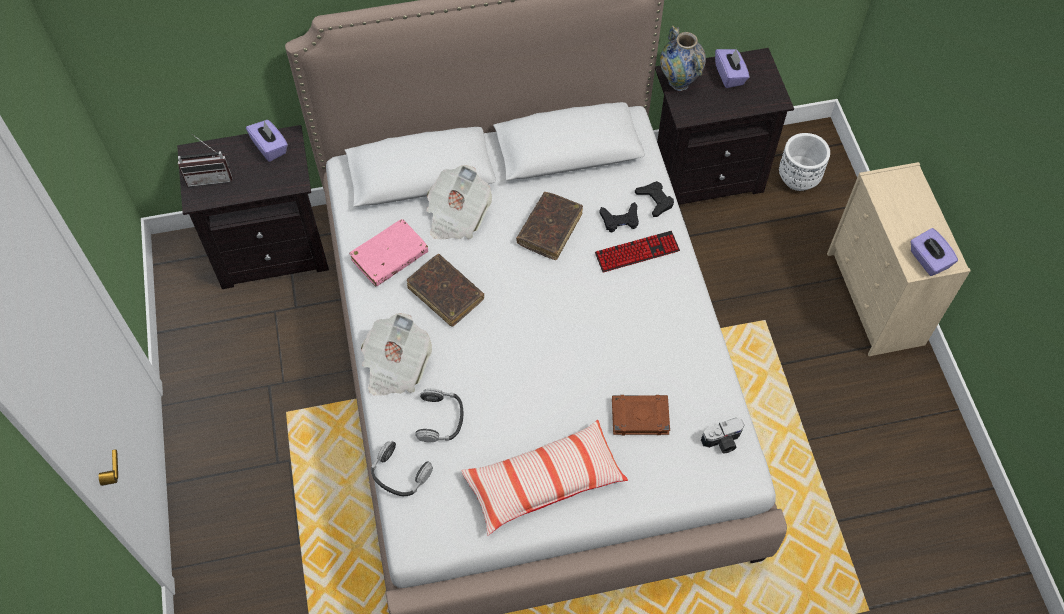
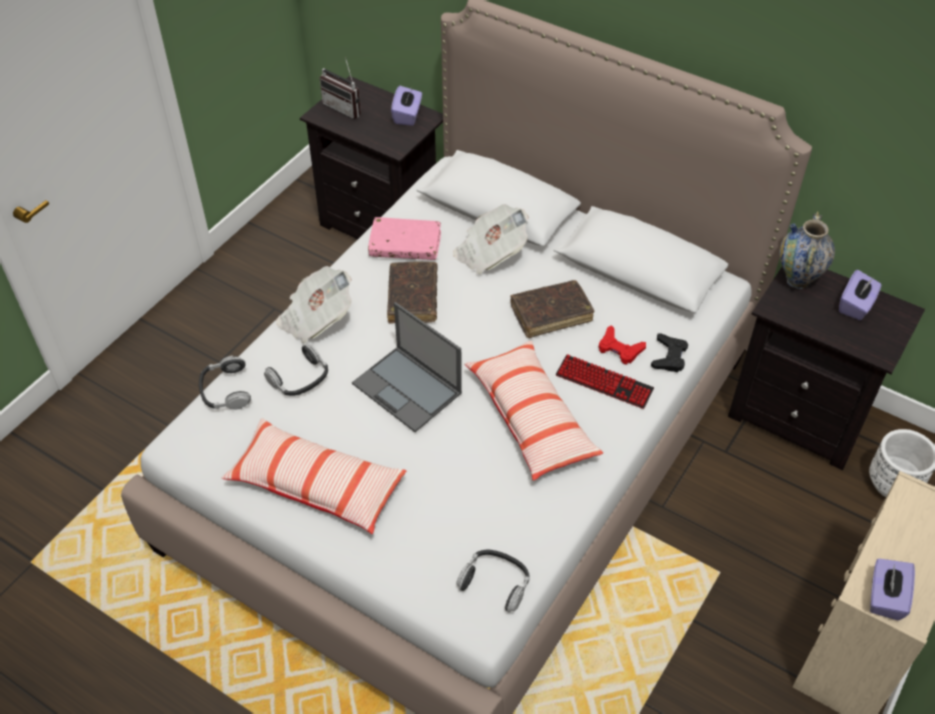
camera: 45 degrees right, 10 degrees down
black game controller [599,202,639,232] -> red game controller [599,325,646,365]
brown book [612,395,670,435] -> none
camera [701,418,744,454] -> headphones [456,550,530,612]
none -> laptop [352,302,462,432]
none -> pillow [464,340,603,481]

